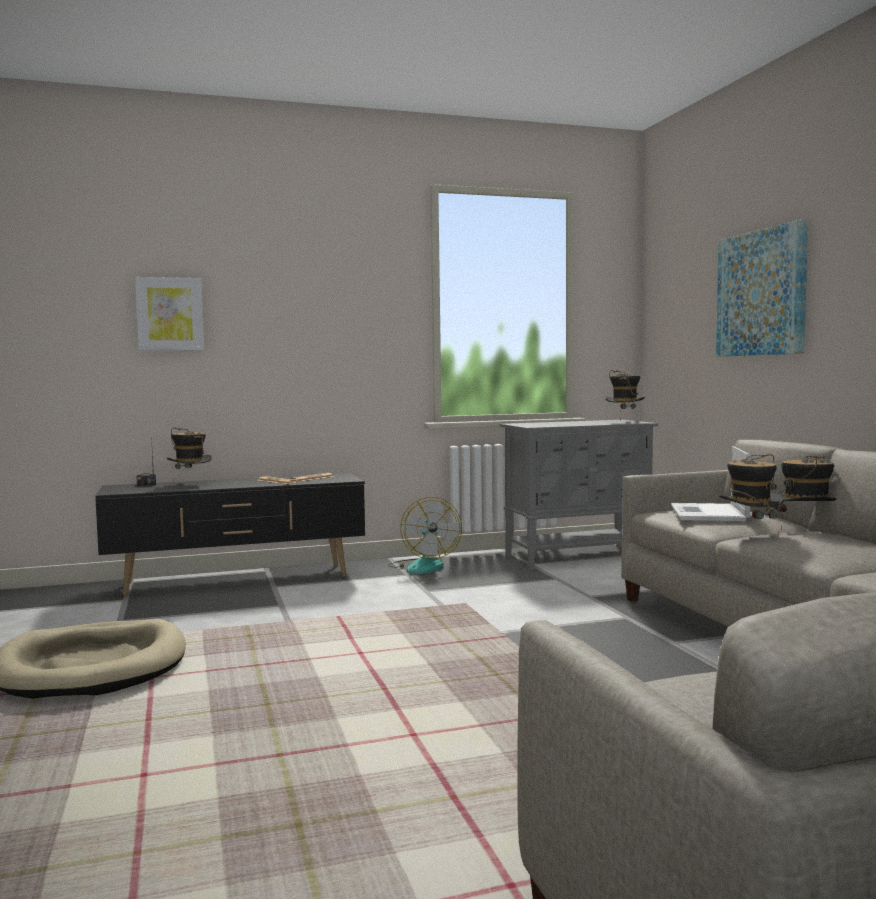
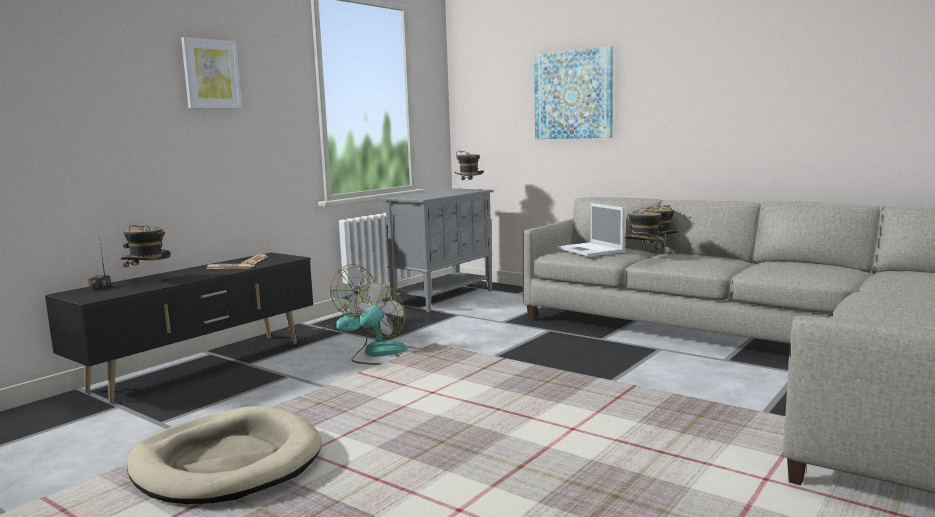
camera: 35 degrees left, 5 degrees up
picture [135,277,204,351] -> picture moved to [181,37,242,109]
none -> fan [351,283,408,365]

